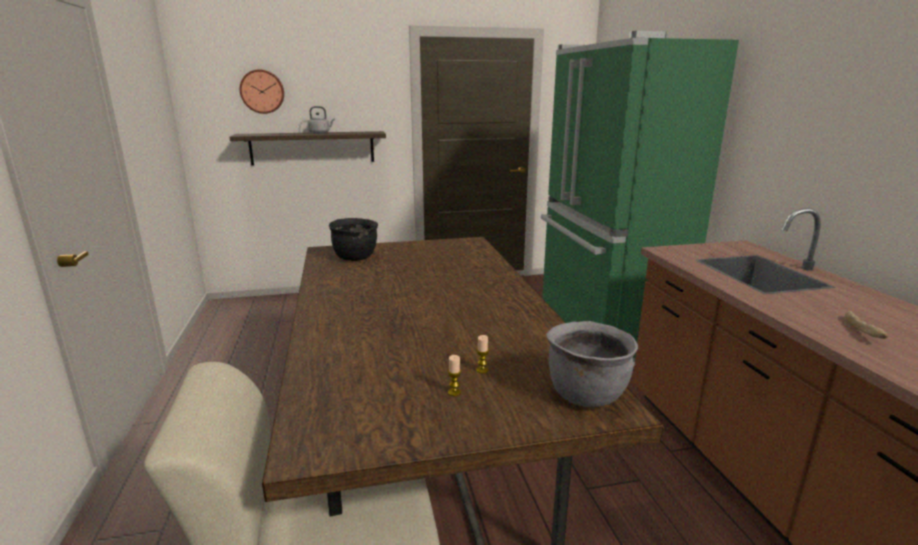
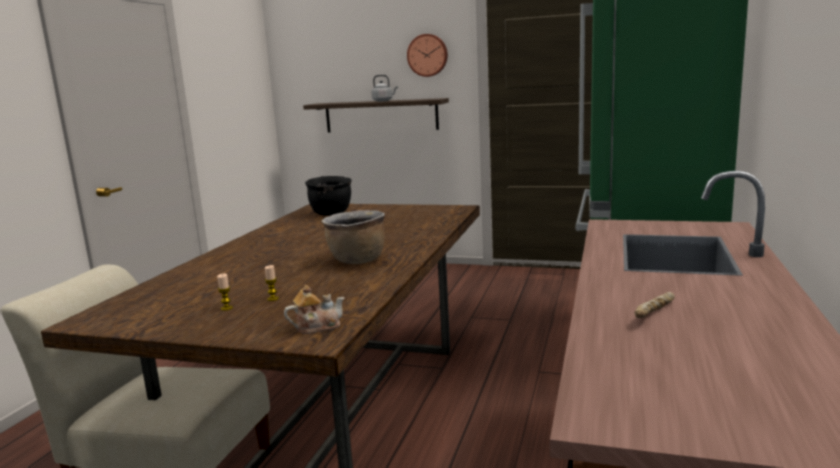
camera: 30 degrees right, 5 degrees down
wall clock [240,69,284,114] -> wall clock moved to [407,34,448,77]
grey cooking pot [546,321,638,407] -> teapot [284,285,345,334]
none -> brown cooking pot [322,210,385,264]

